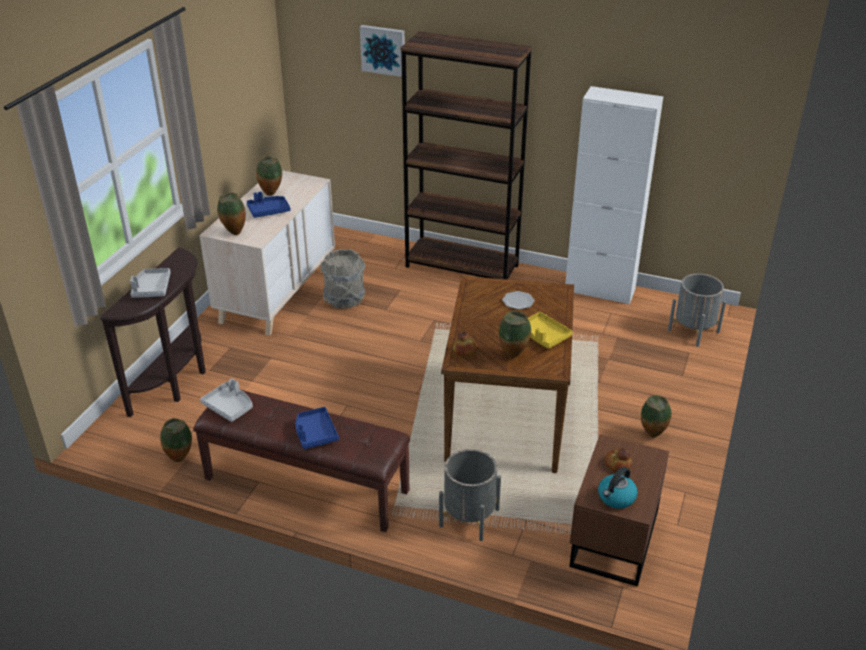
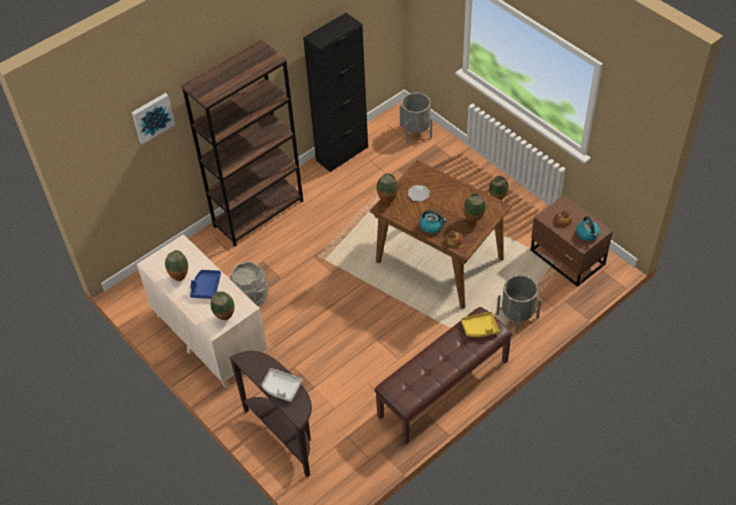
camera: 60 degrees left, 15 degrees up
vase [160,418,192,462] -> vase moved to [377,173,398,204]
grey tray [200,379,253,422] -> none
blue tray [296,407,339,449] -> none
yellow tray [528,312,573,349] -> yellow tray moved to [461,311,500,337]
white cabinet [565,86,663,305] -> black cabinet [303,13,368,172]
none -> kettle [420,210,447,233]

